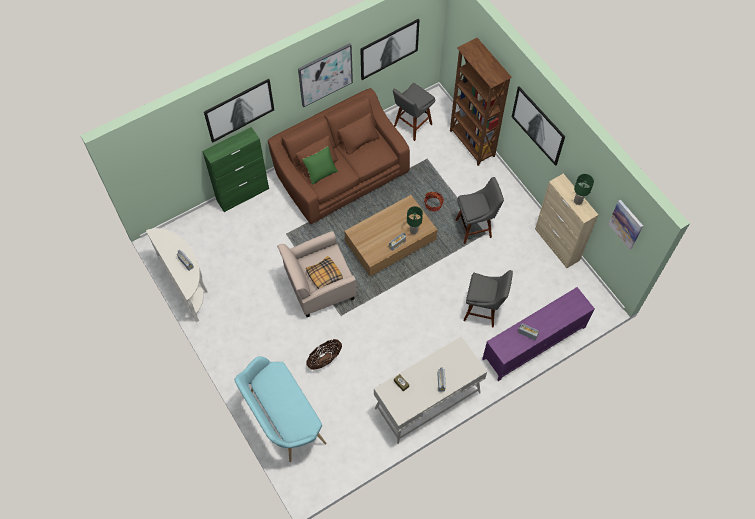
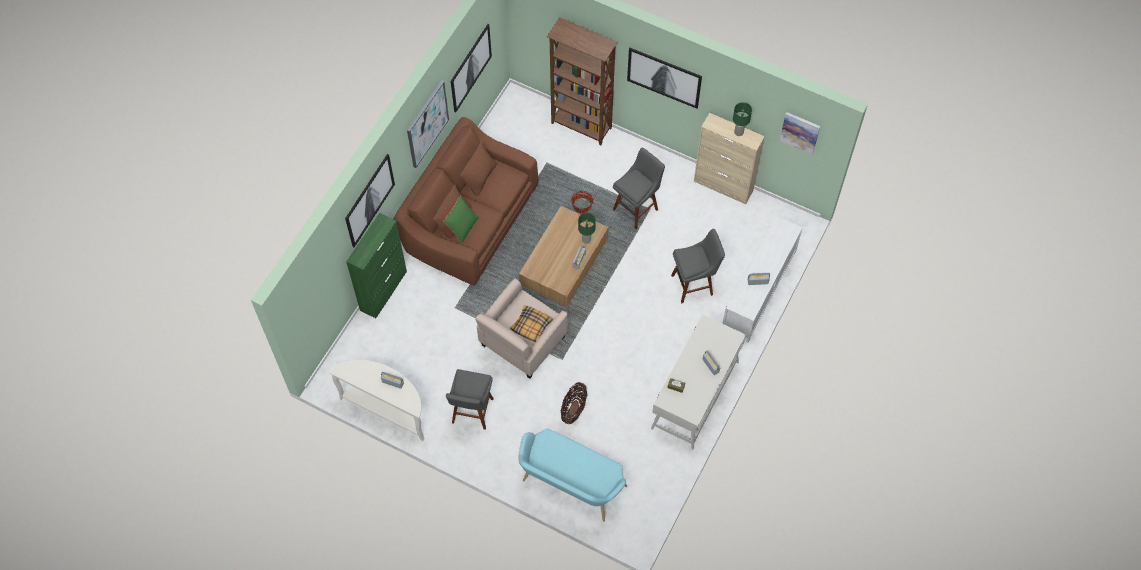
camera: 30 degrees left, 0 degrees up
grey stool [393,83,435,141] -> grey stool moved to [446,369,494,430]
purple tv stand [482,287,595,381] -> white tv stand [722,215,803,342]

